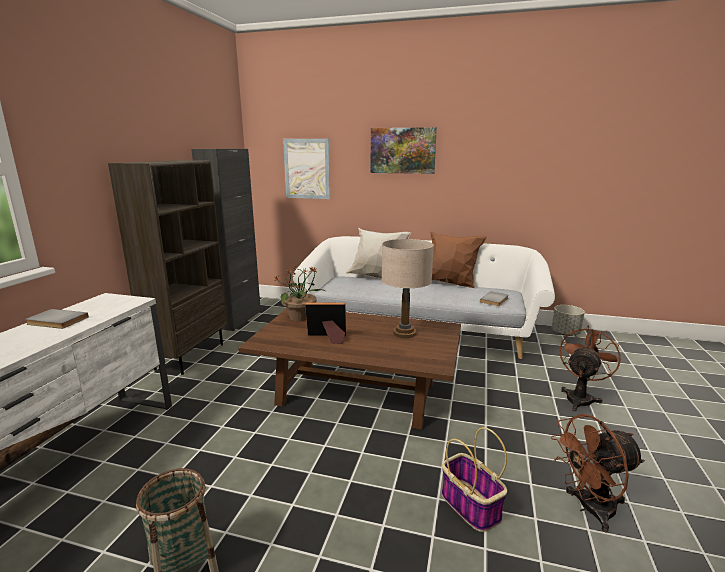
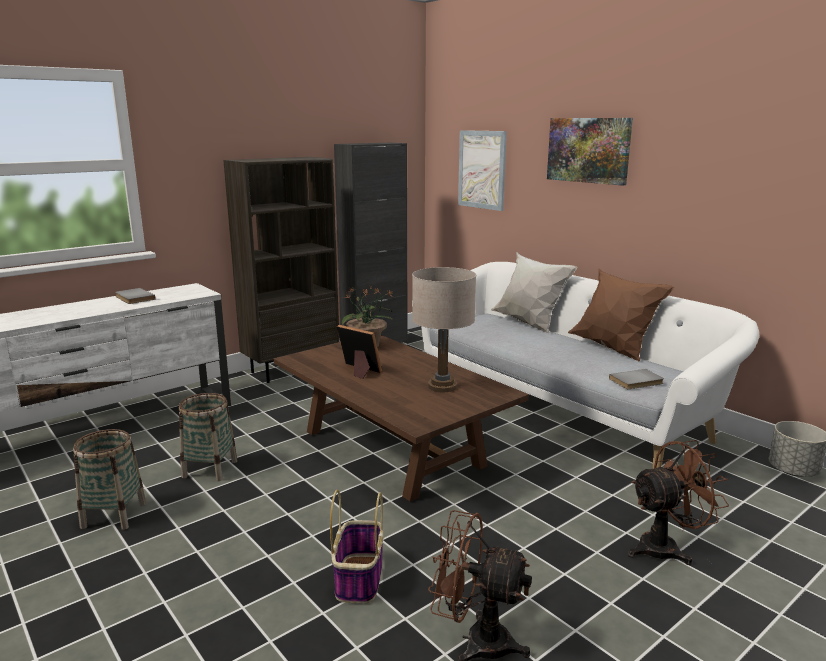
camera: 35 degrees right, 0 degrees up
none -> basket [179,393,238,481]

